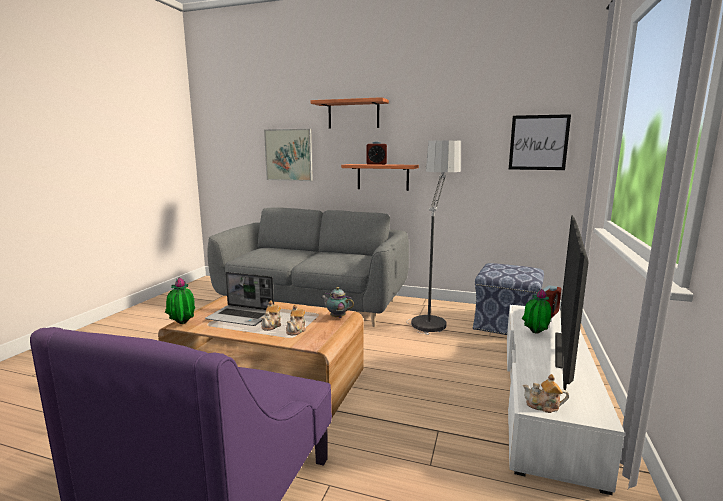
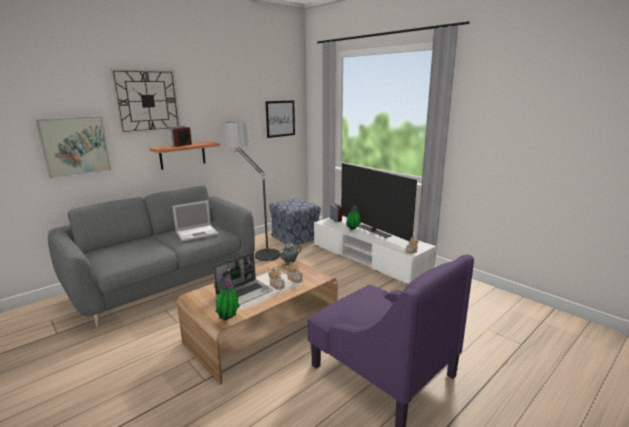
camera: 60 degrees left, 5 degrees up
shelf [311,97,389,129] -> wall clock [110,68,181,135]
none -> laptop [173,200,219,241]

